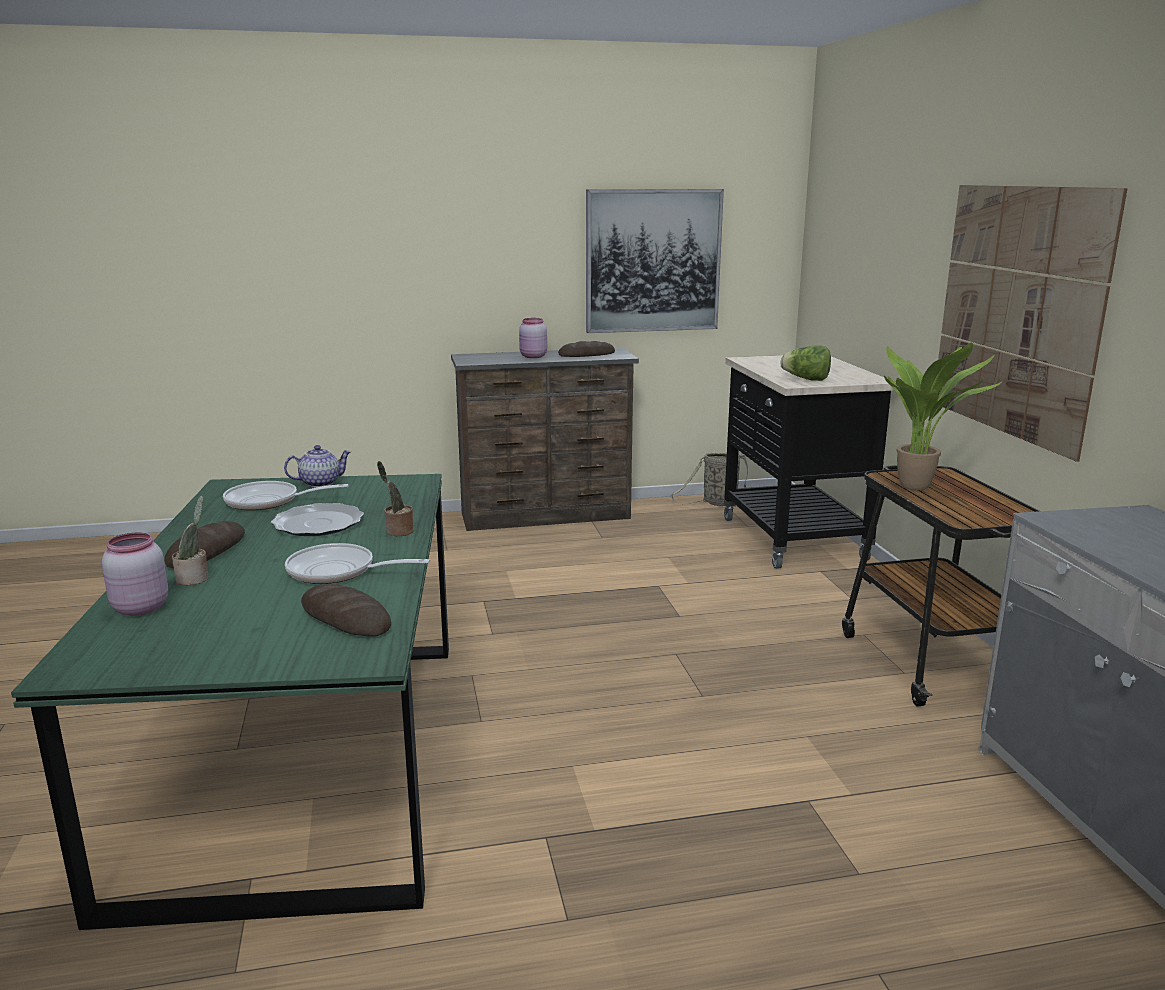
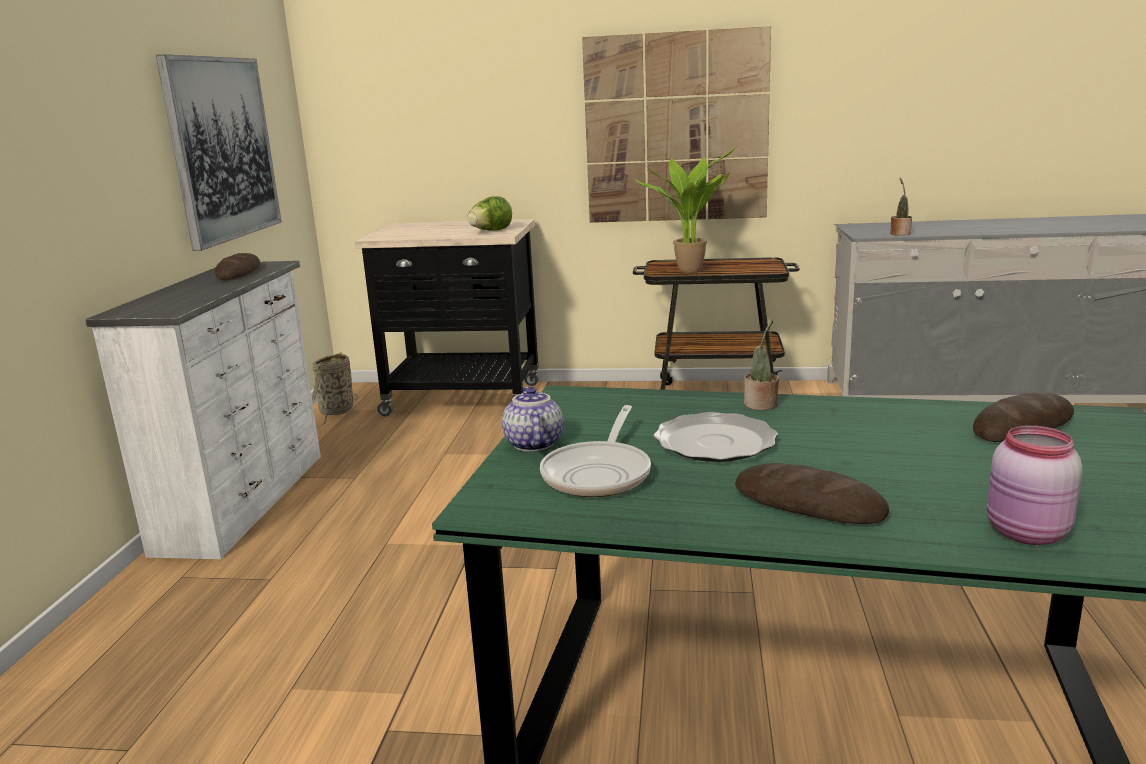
camera: 70 degrees left, 0 degrees up
potted plant [172,495,209,585] -> potted plant moved to [891,178,912,236]
frying pan [285,543,431,584] -> none
brown dresser [451,348,639,531] -> white dresser [85,261,321,559]
pink jar [519,318,547,358] -> none

